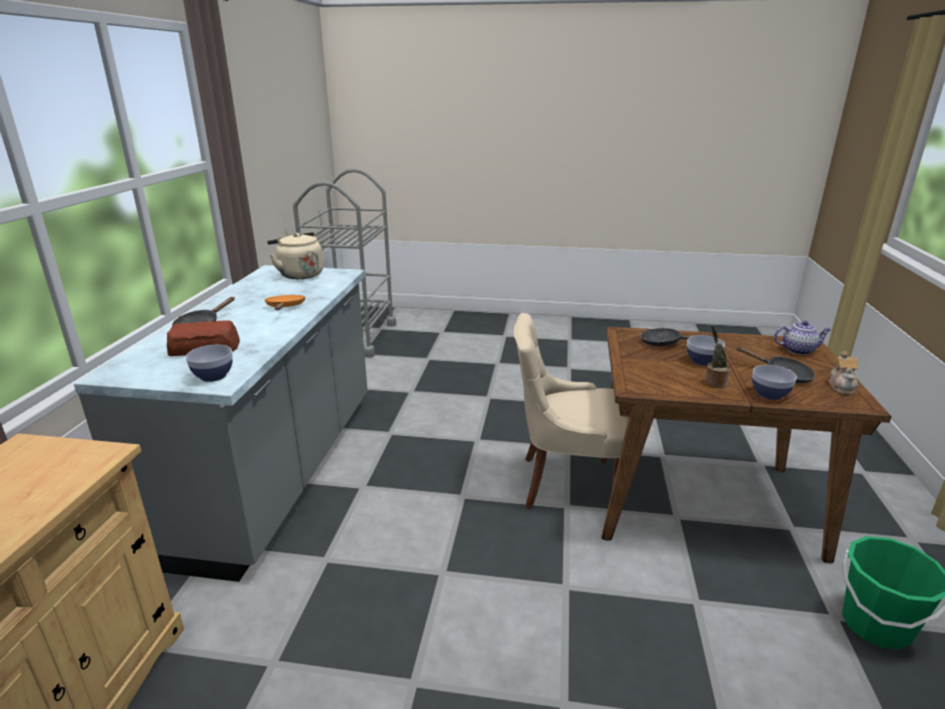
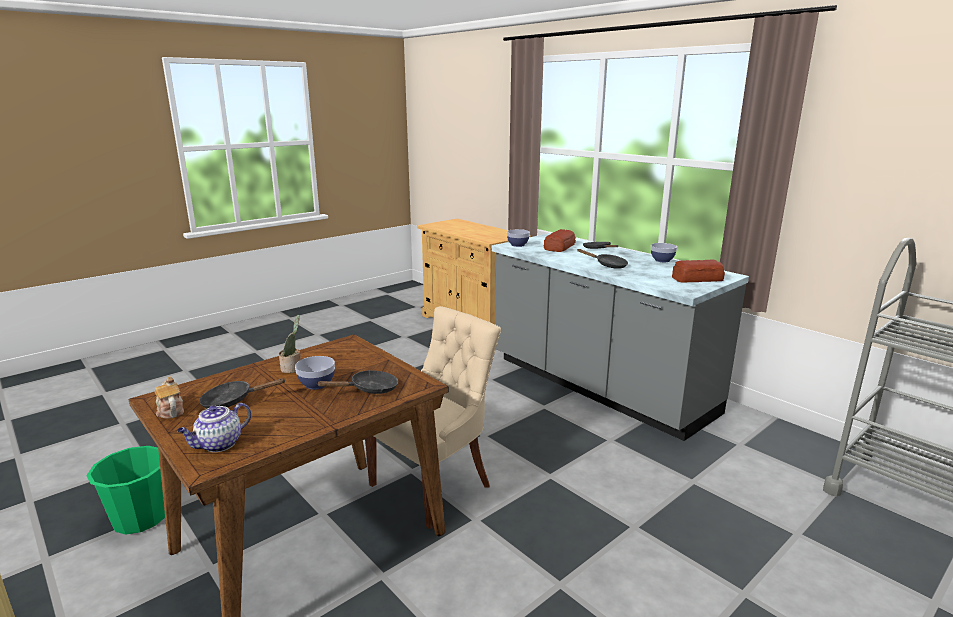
camera: 130 degrees right, 5 degrees down
orange frying pan [264,295,306,310] -> black frying pan [577,249,628,269]
beige kettle [267,232,323,279] -> bread [672,259,725,282]
bowl [752,365,797,400] -> bowl moved to [651,243,677,262]

